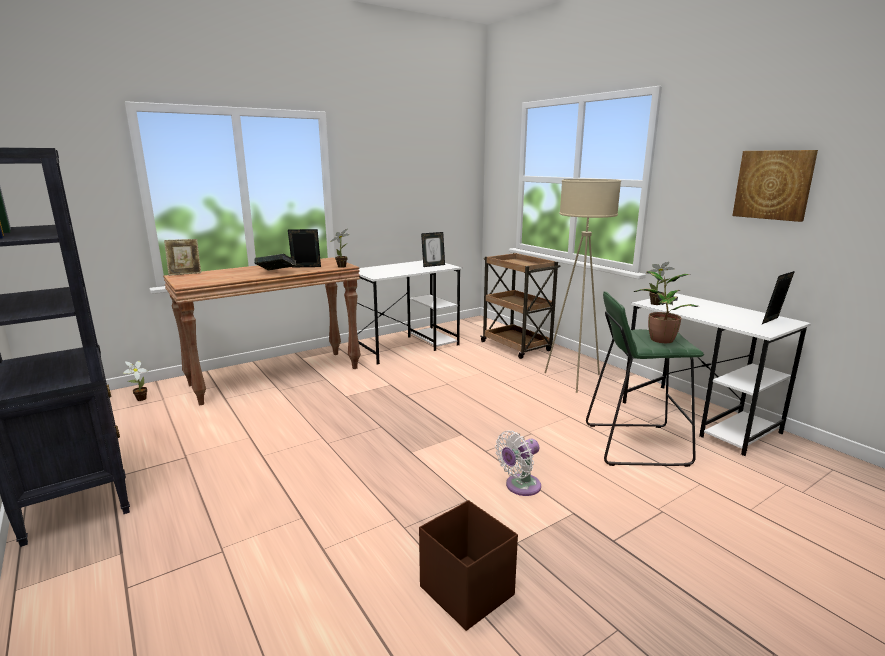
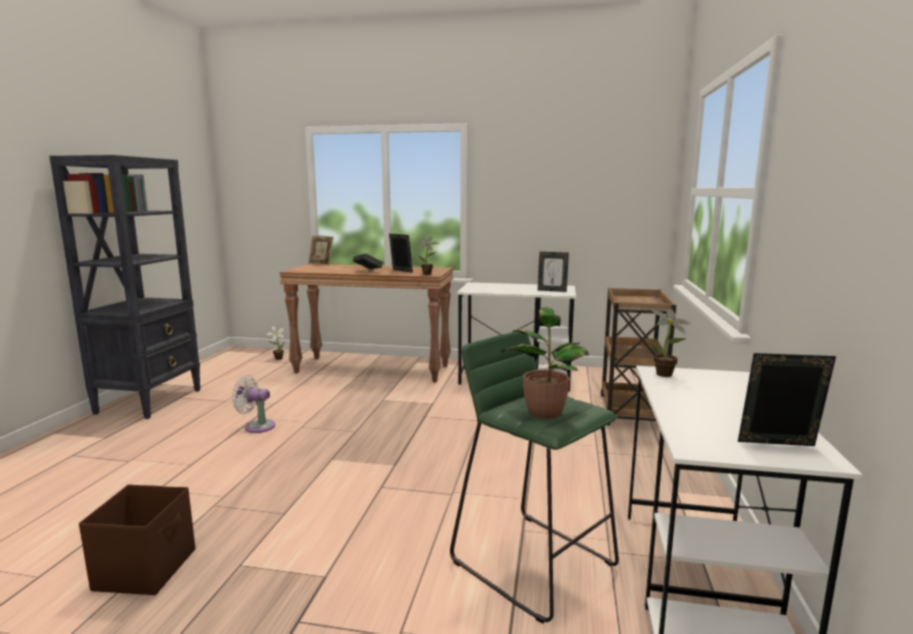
camera: 45 degrees right, 5 degrees down
white fan [495,431,541,496] -> white fan moved to [232,375,275,433]
beige floor lamp [544,179,621,393] -> none
picture [732,150,818,222] -> none

